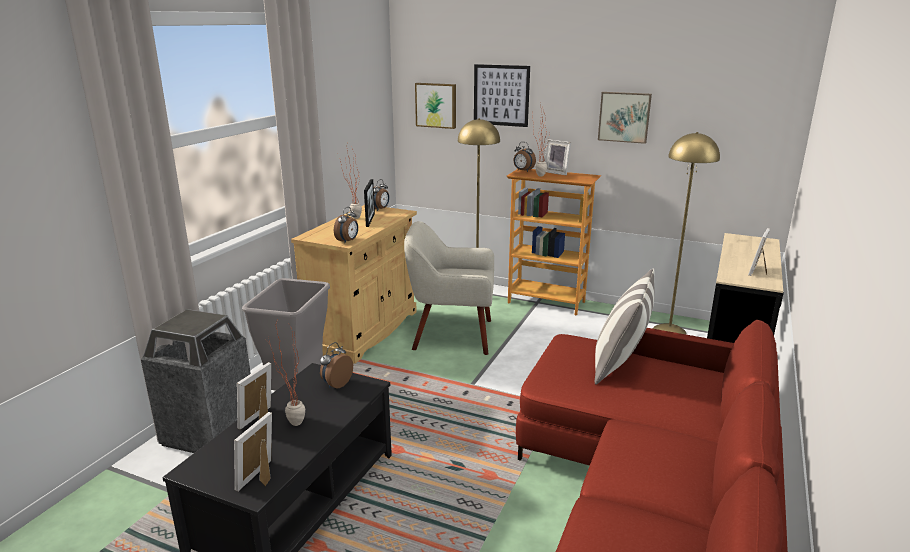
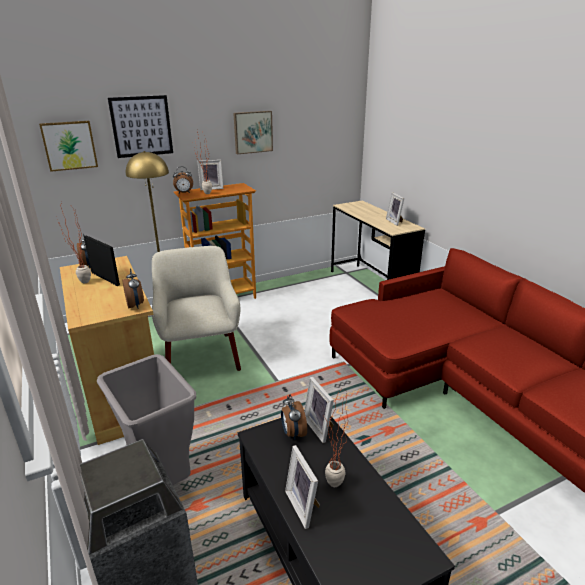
camera: 50 degrees left, 5 degrees up
picture frame [234,412,272,492] -> picture frame moved to [304,377,334,443]
beige armchair [404,221,494,355] -> beige armchair turned 120 degrees clockwise [152,246,241,371]
pillow [595,269,655,385] -> none
yellow floor lamp [653,132,720,334] -> none

